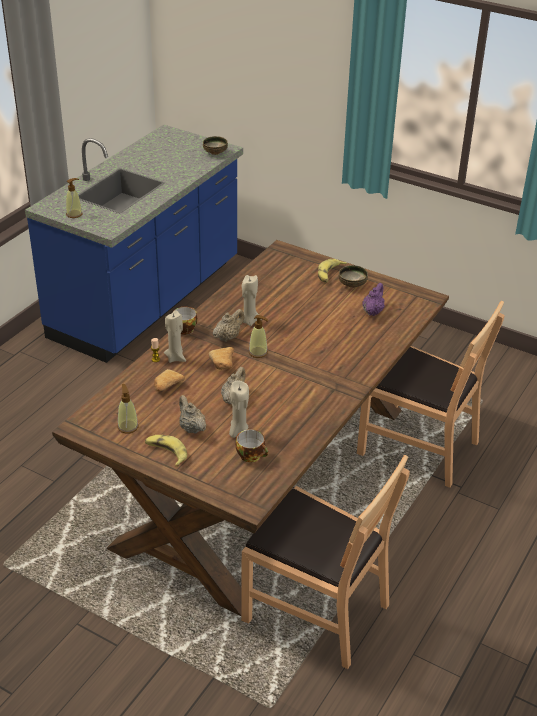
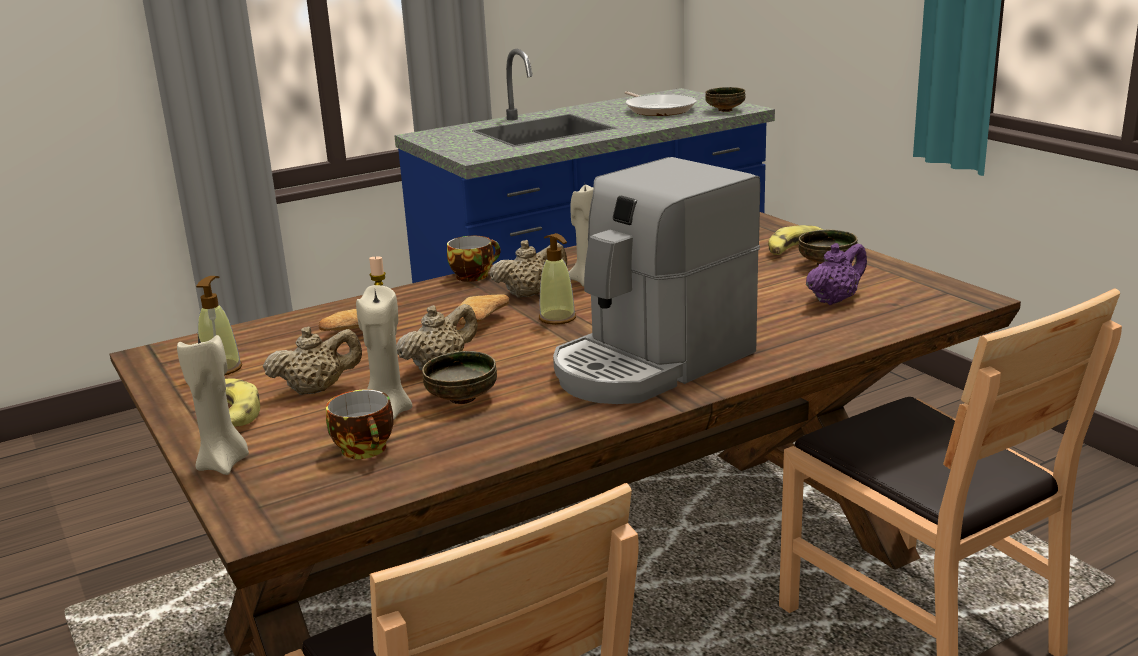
camera: 30 degrees right, 15 degrees down
soap dispenser [66,178,83,218] -> none
beige candle [164,310,186,363] -> beige candle moved to [177,332,249,475]
beige teapot [179,395,206,434] -> beige teapot turned 75 degrees clockwise [263,326,362,395]
none -> bowl [422,351,497,404]
none -> coffee machine [553,157,760,404]
none -> frying pan [624,91,697,116]

